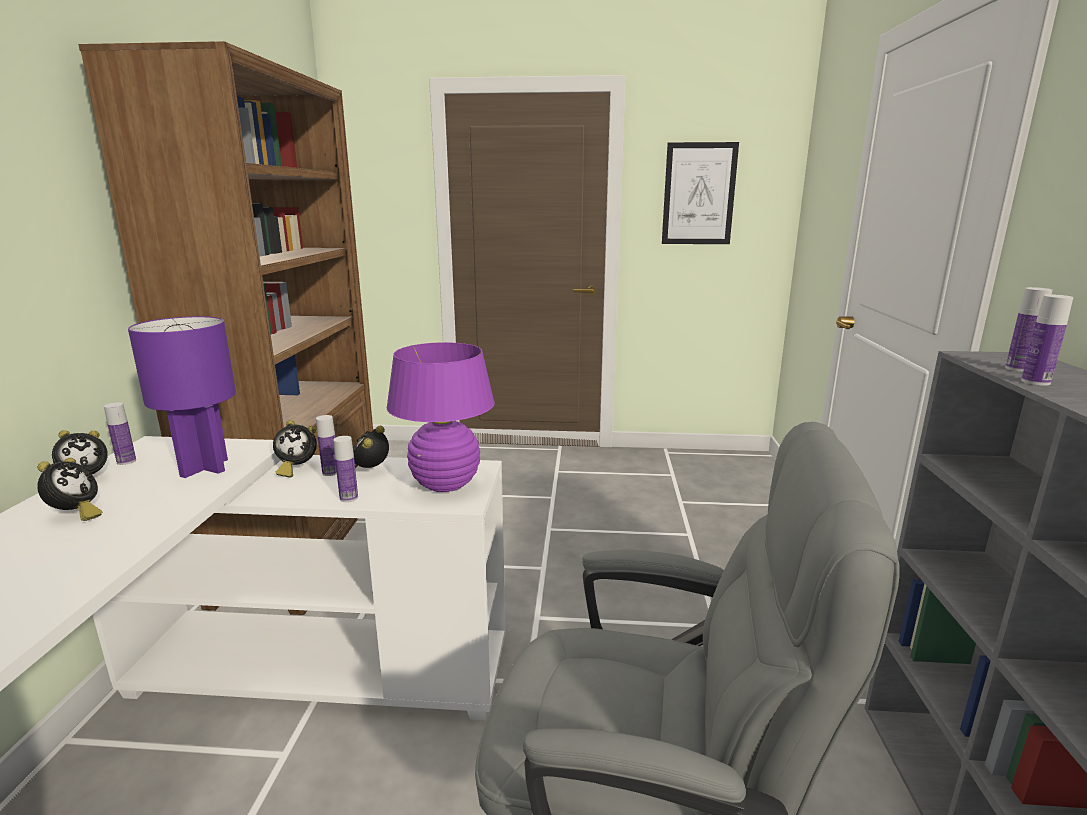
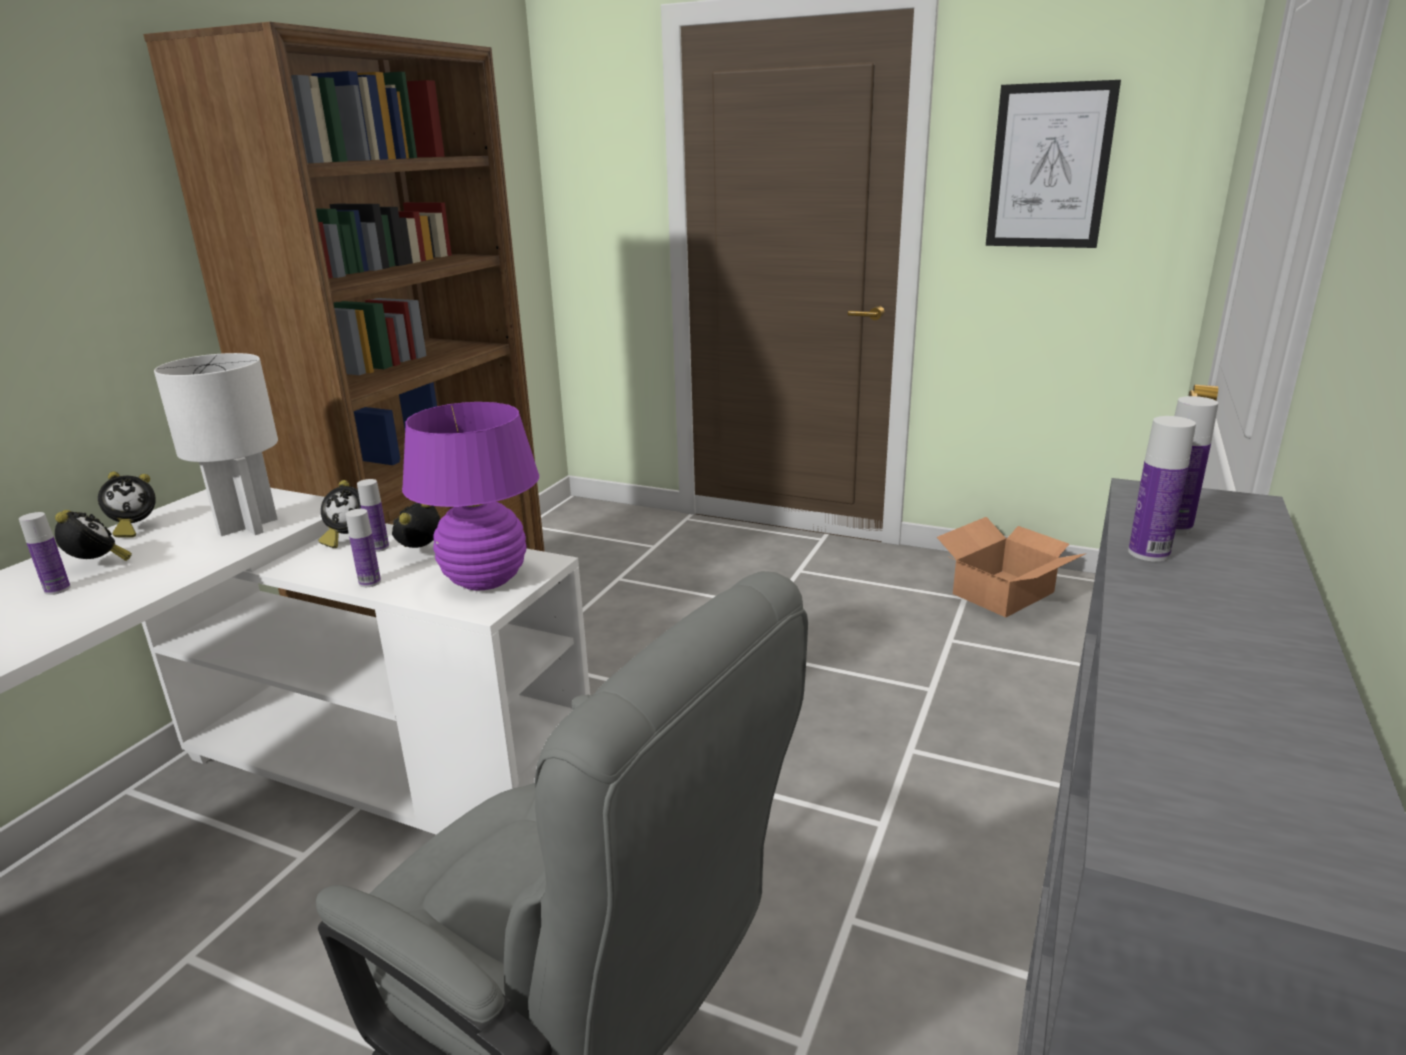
camera: 20 degrees right, 5 degrees up
alarm clock [37,458,103,521] -> alarm clock turned 60 degrees counterclockwise [55,510,132,561]
bottle [104,402,136,465] -> bottle moved to [19,512,71,595]
purple table lamp [128,316,236,478] -> white table lamp [154,353,278,536]
none -> cardboard box [937,517,1086,617]

